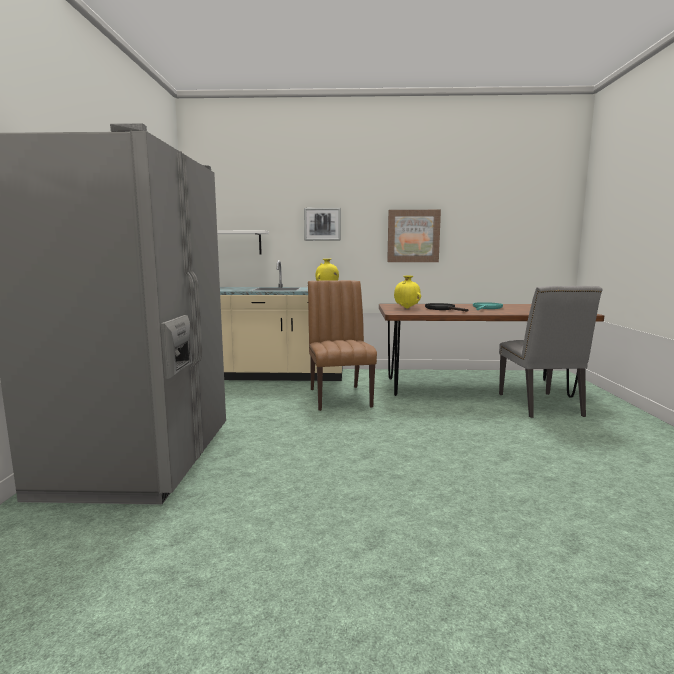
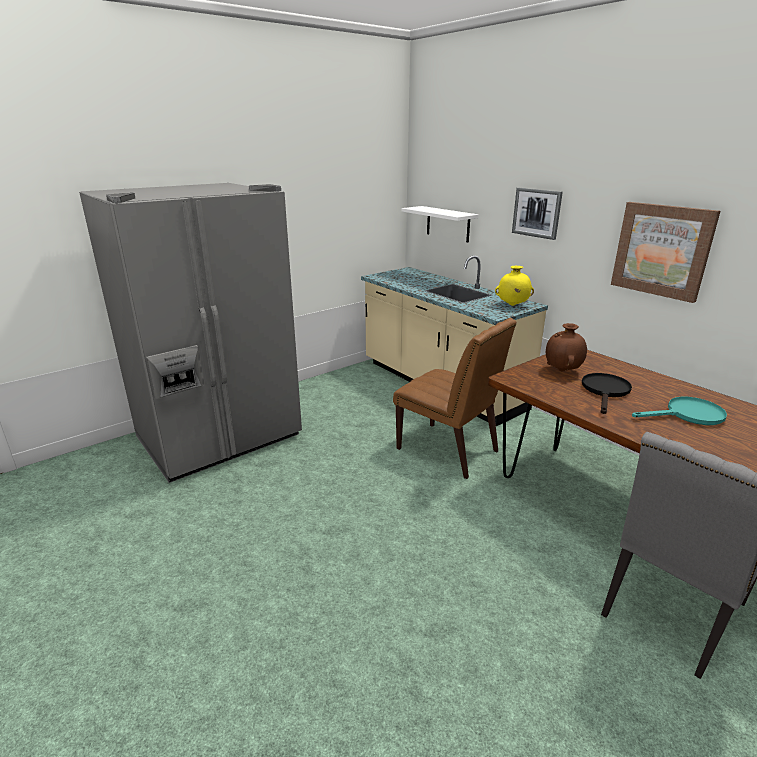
camera: 50 degrees right, 15 degrees up
brown chair [308,280,377,411] -> brown chair turned 90 degrees clockwise [393,317,517,479]
yellow vase [394,275,421,308] -> brown vase [546,323,587,372]

